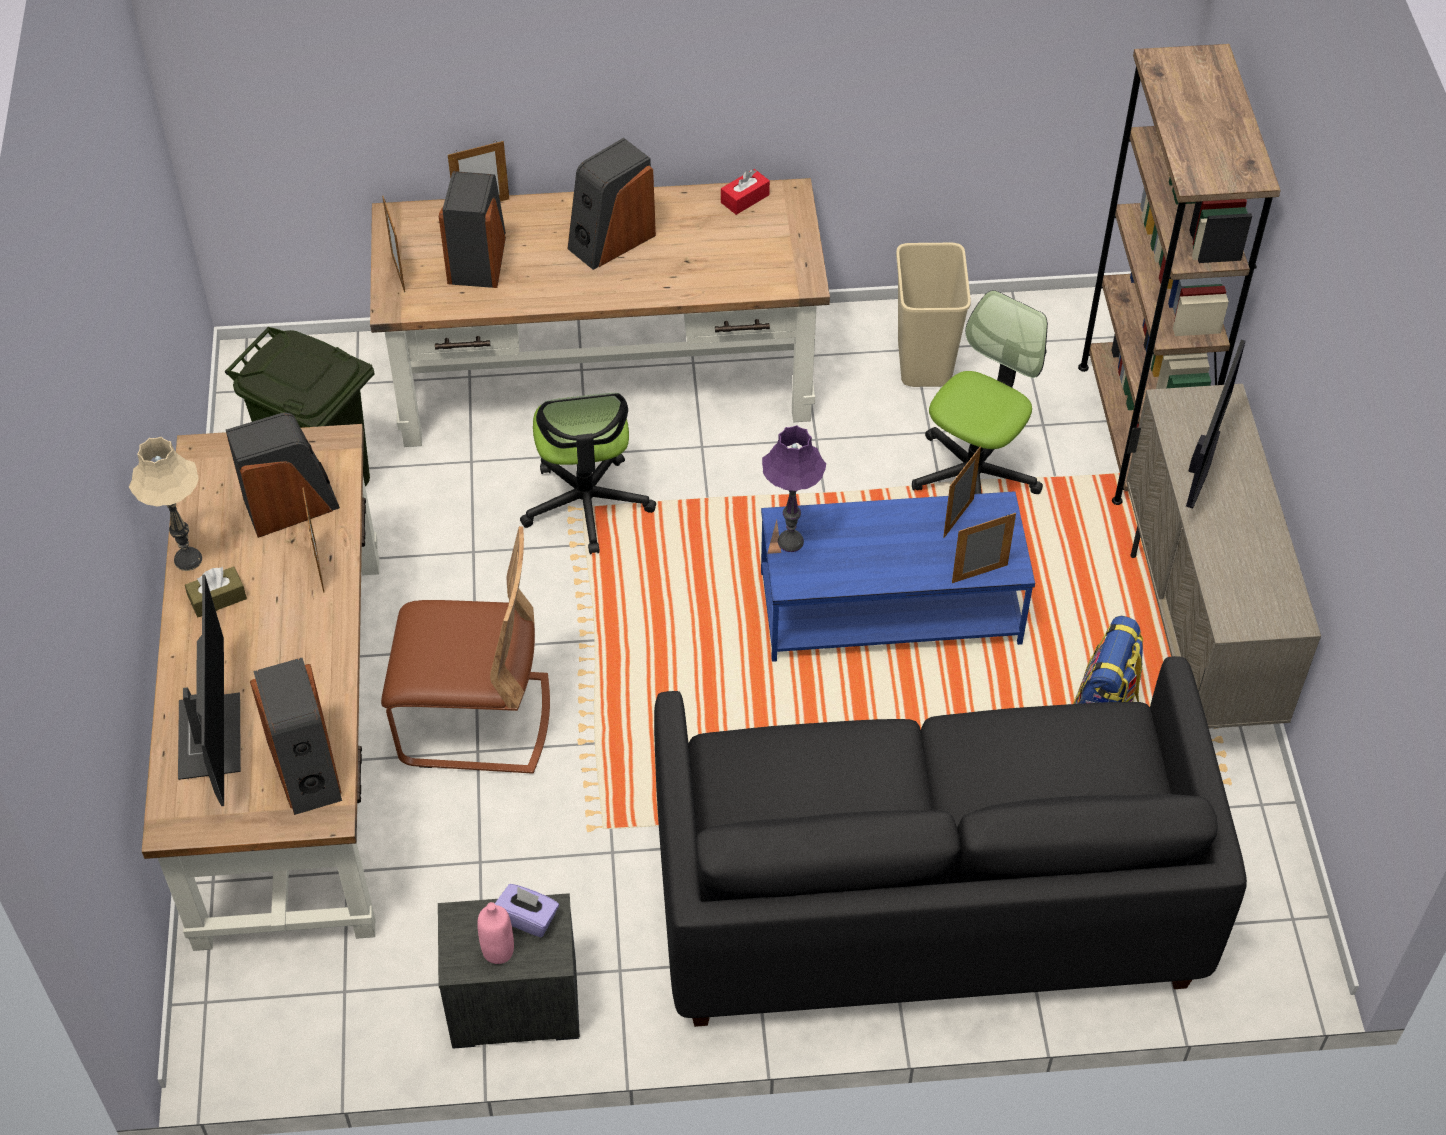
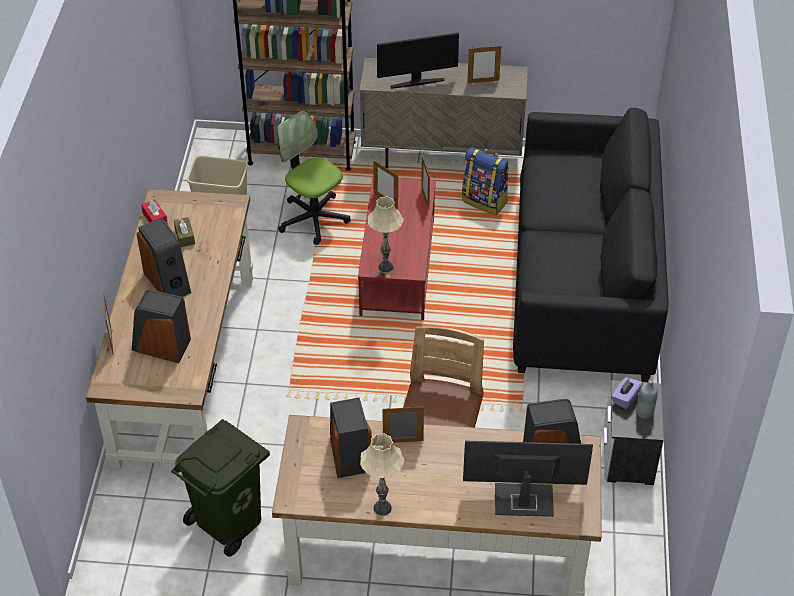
camera: 80 degrees left, 5 degrees down
brown tissue box [185,566,247,617] -> brown tissue box moved to [174,217,195,247]
picture frame [382,196,405,293] -> picture frame moved to [467,46,501,83]
pink bottle [477,902,514,964] -> grey bottle [636,379,658,419]
office chair [520,393,656,554] -> none
blue coffee table [761,491,1035,662] -> red coffee table [358,177,436,320]
purple table lamp [762,425,826,552] -> beige table lamp [368,196,404,273]
monitor [1186,340,1246,508] -> monitor turned 135 degrees clockwise [377,33,459,89]

